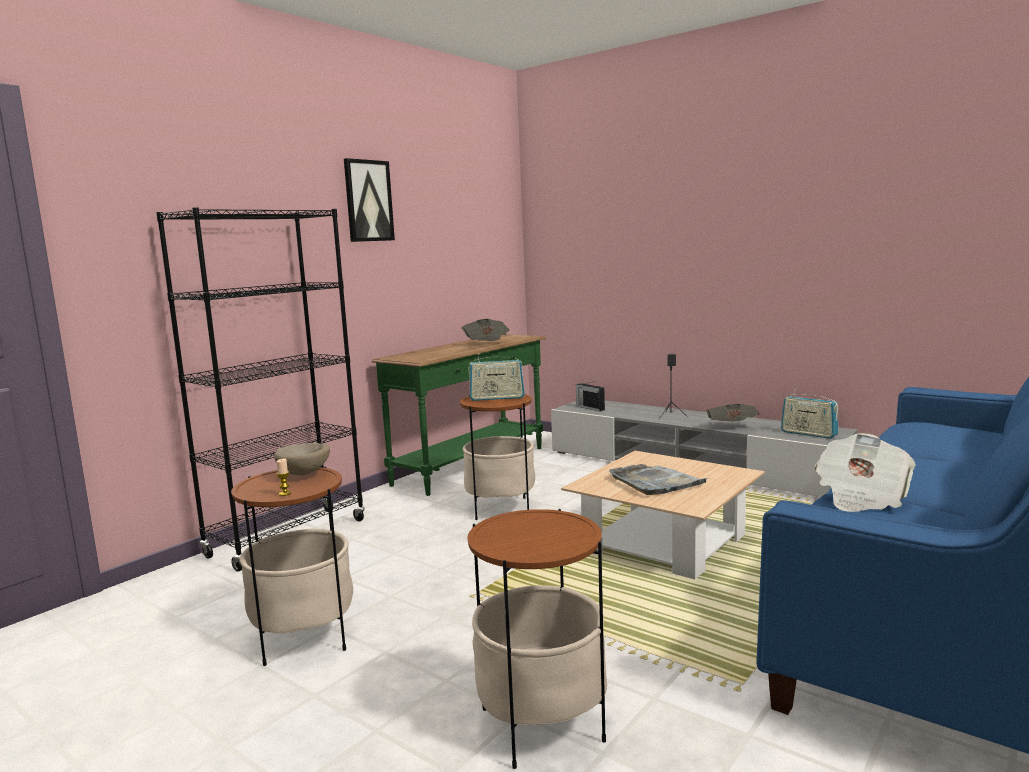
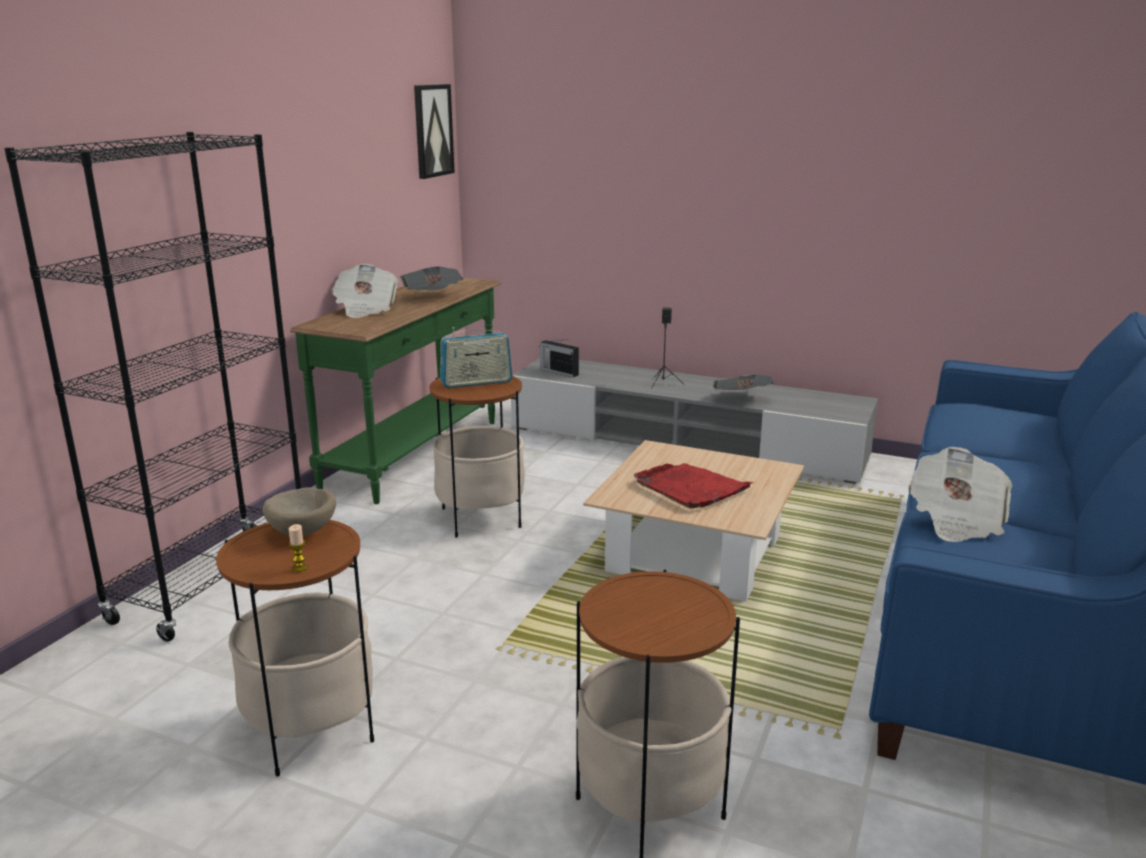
camera: 15 degrees left, 10 degrees up
picture [344,158,395,242] -> picture moved to [414,84,455,179]
grey tray [609,464,709,495] -> red tray [634,463,754,509]
radio [781,389,838,439] -> none
none -> newspaper [332,264,399,318]

